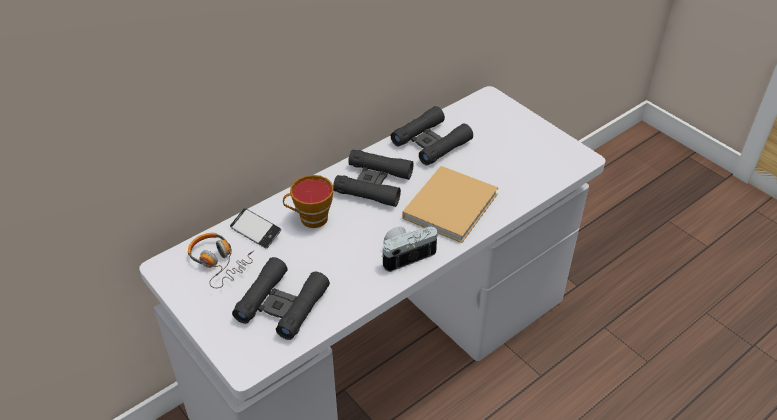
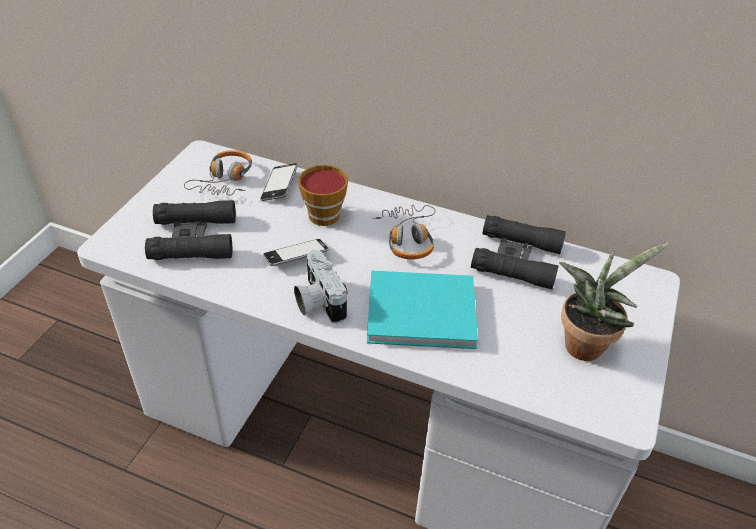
camera: 60 degrees right, 0 degrees up
black binoculars [333,150,414,207] -> headphones [373,205,435,259]
camera [382,227,438,272] -> camera turned 150 degrees counterclockwise [294,250,348,324]
beige book [402,166,498,243] -> turquoise book [367,271,478,349]
none -> phone [263,239,329,266]
none -> potted plant [559,242,669,361]

